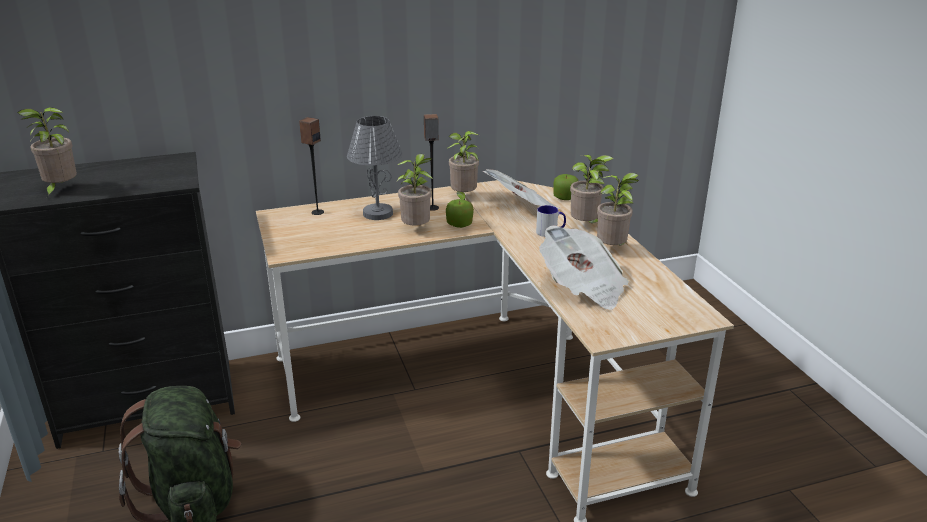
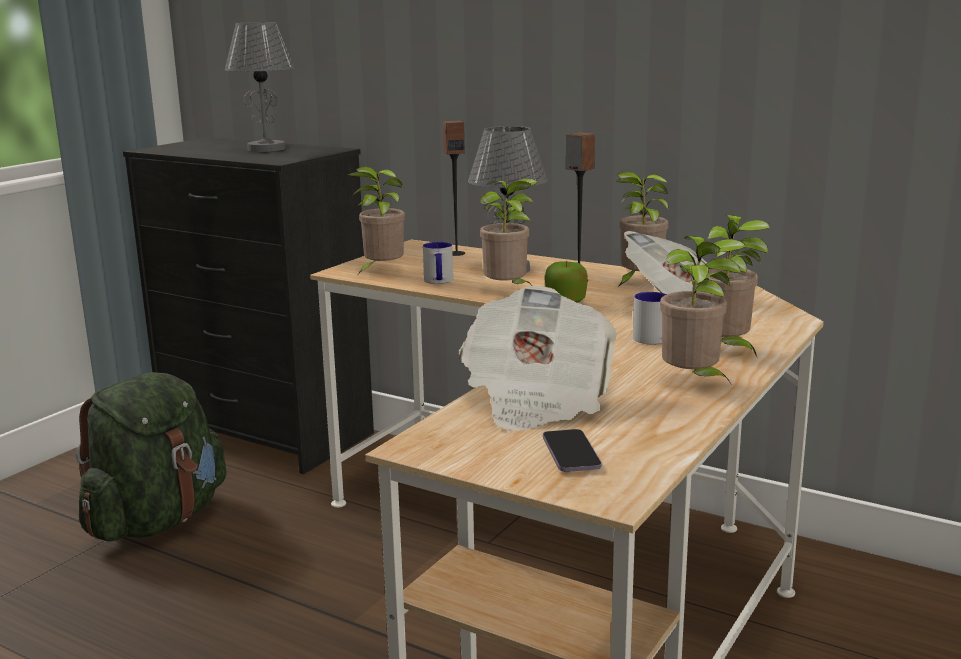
camera: 50 degrees right, 10 degrees down
potted plant [17,107,77,198] -> potted plant moved to [348,167,405,274]
apple [553,174,578,200] -> none
none -> grey table lamp [225,22,295,152]
none -> mug [423,242,453,284]
none -> phone [543,429,602,472]

